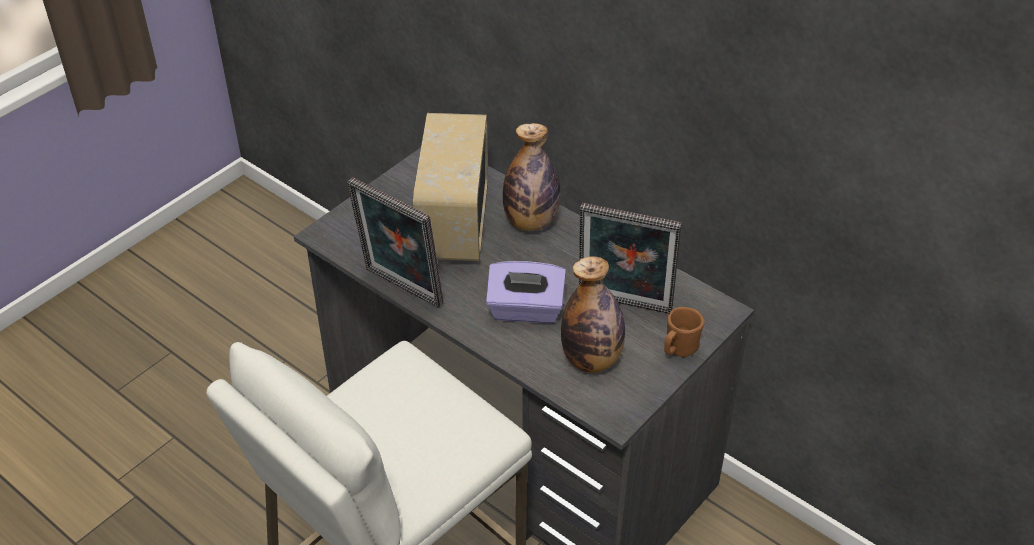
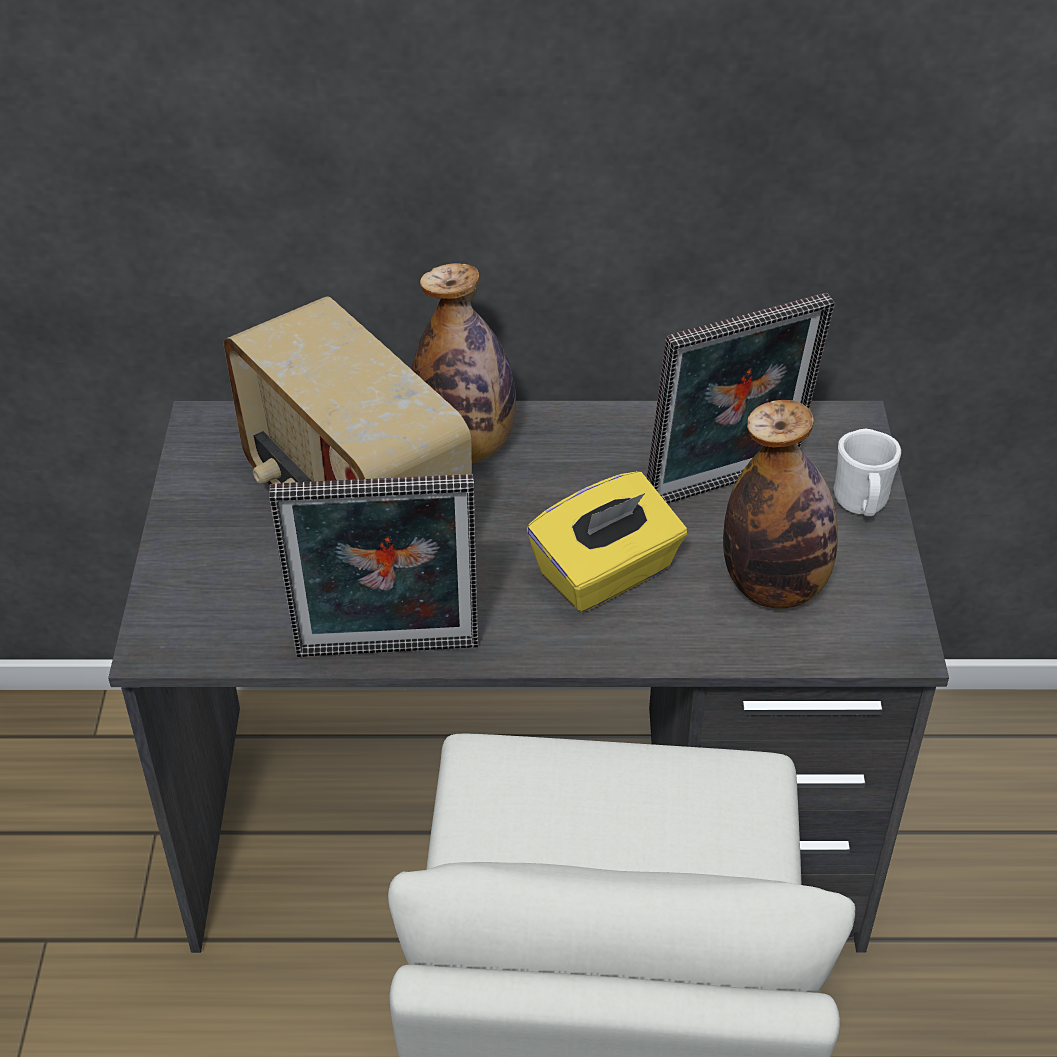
camera: 40 degrees left, 0 degrees up
purple tissue box [486,261,566,324] -> yellow tissue box [527,471,687,612]
brown mug [664,307,705,357] -> white mug [833,428,901,516]

